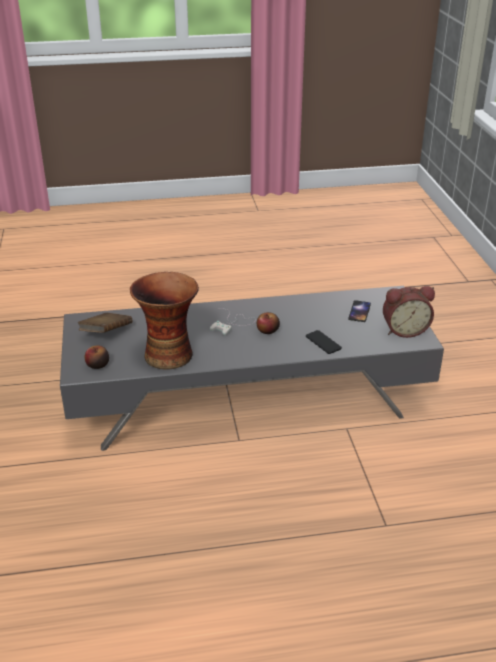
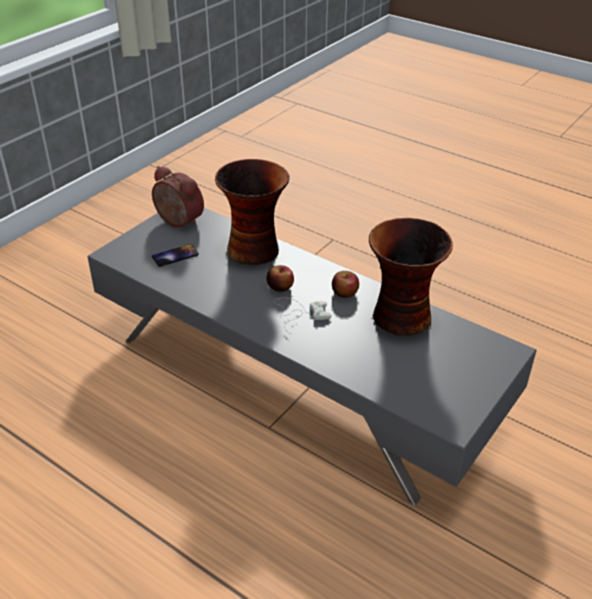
camera: 135 degrees left, 5 degrees up
brown book [78,313,132,333] -> none
apple [85,346,109,369] -> apple moved to [332,271,359,298]
phone [306,330,342,354] -> vase [215,159,289,265]

